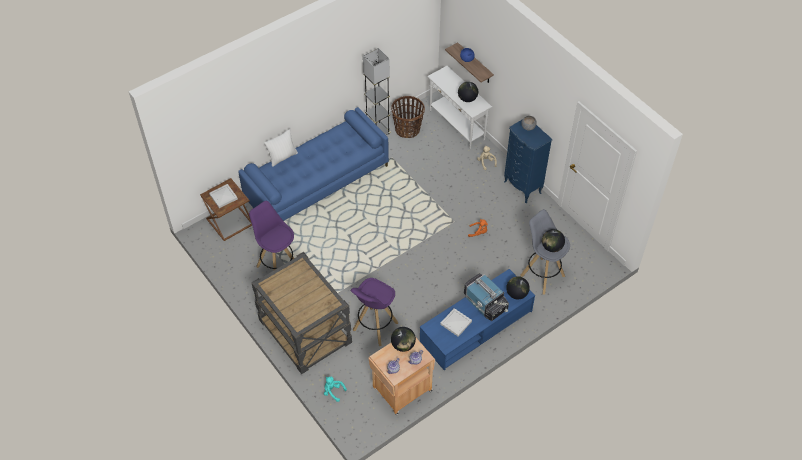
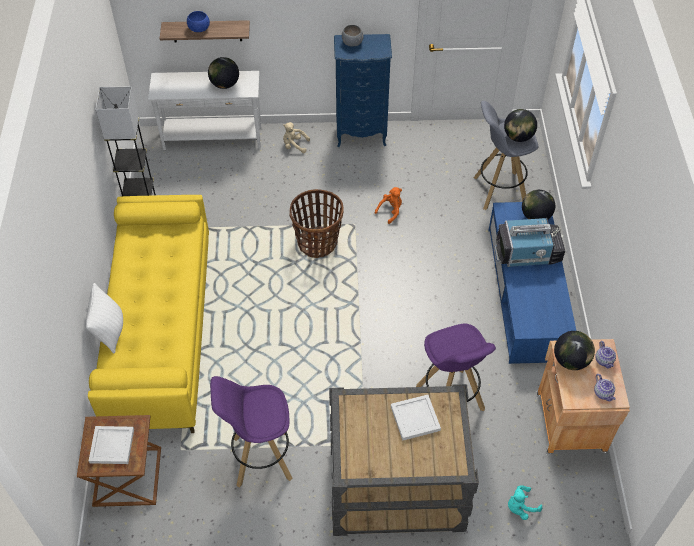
camera: 55 degrees left, 0 degrees up
blue sofa [238,107,389,221] -> yellow sofa [88,195,209,433]
basket [391,96,425,138] -> basket moved to [289,189,344,258]
white tray [440,308,472,337] -> white tray moved to [391,395,441,441]

